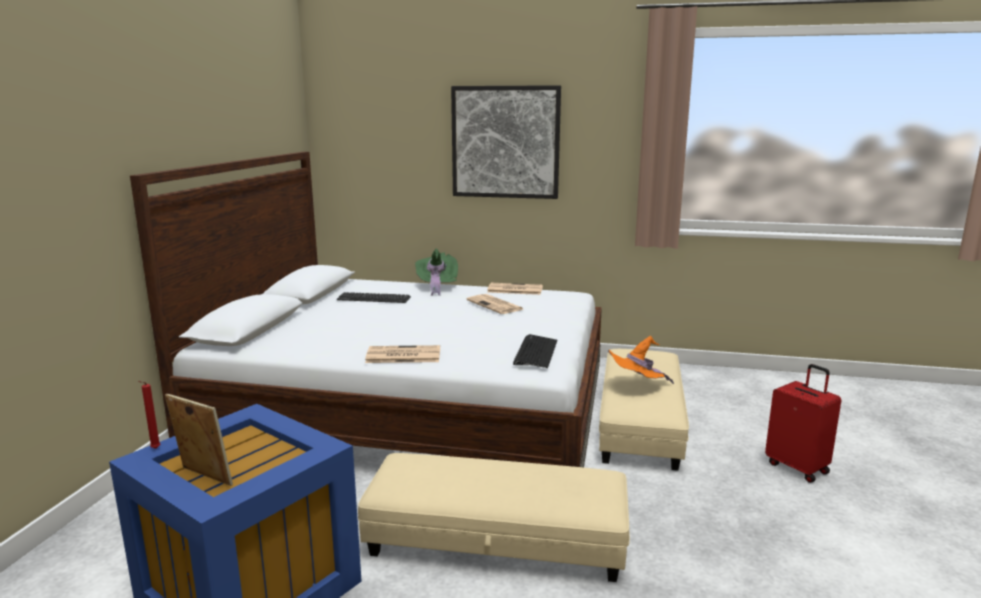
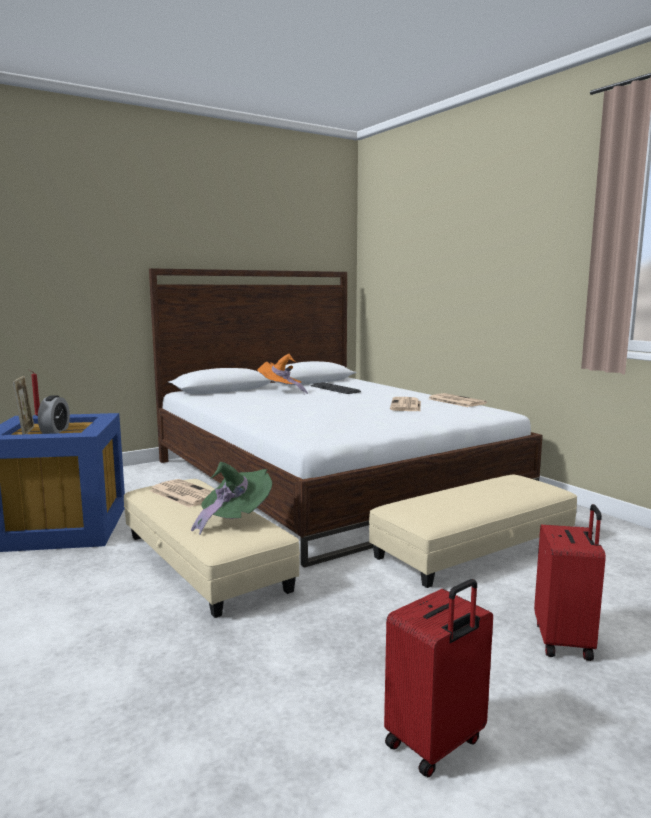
camera: 45 degrees right, 5 degrees down
newspaper [365,345,440,363] -> newspaper moved to [150,479,212,508]
green hat [415,249,458,296] -> green hat moved to [191,462,272,535]
picture [451,85,561,199] -> none
keyboard [513,334,557,368] -> none
orange hat [608,336,674,384] -> orange hat moved to [257,354,308,394]
none -> alarm clock [38,395,70,434]
none -> red suitcase [384,579,493,777]

